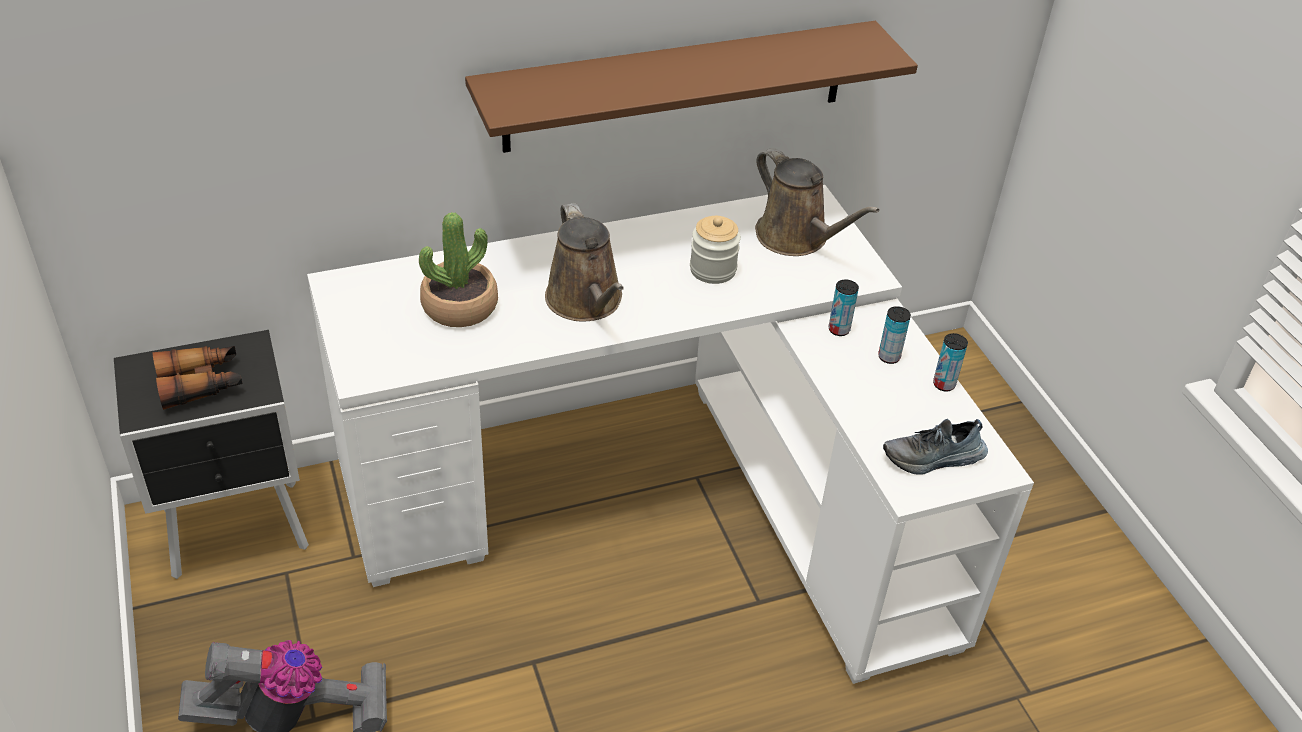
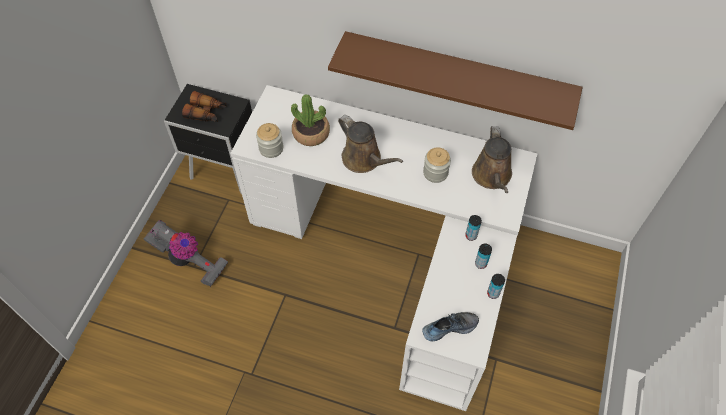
camera: 40 degrees right, 15 degrees up
brown watering can [545,203,624,321] -> brown watering can turned 60 degrees counterclockwise [338,115,403,173]
shoe [883,419,988,475] -> shoe turned 135 degrees clockwise [422,312,479,341]
none -> jar [256,123,284,158]

